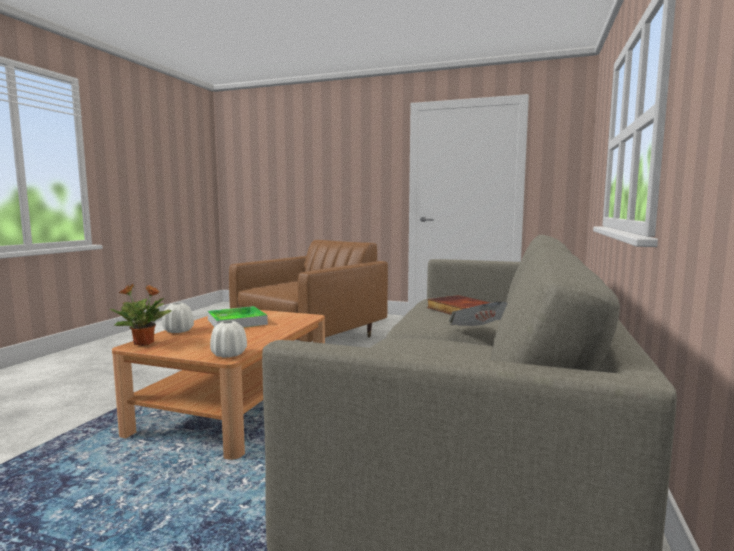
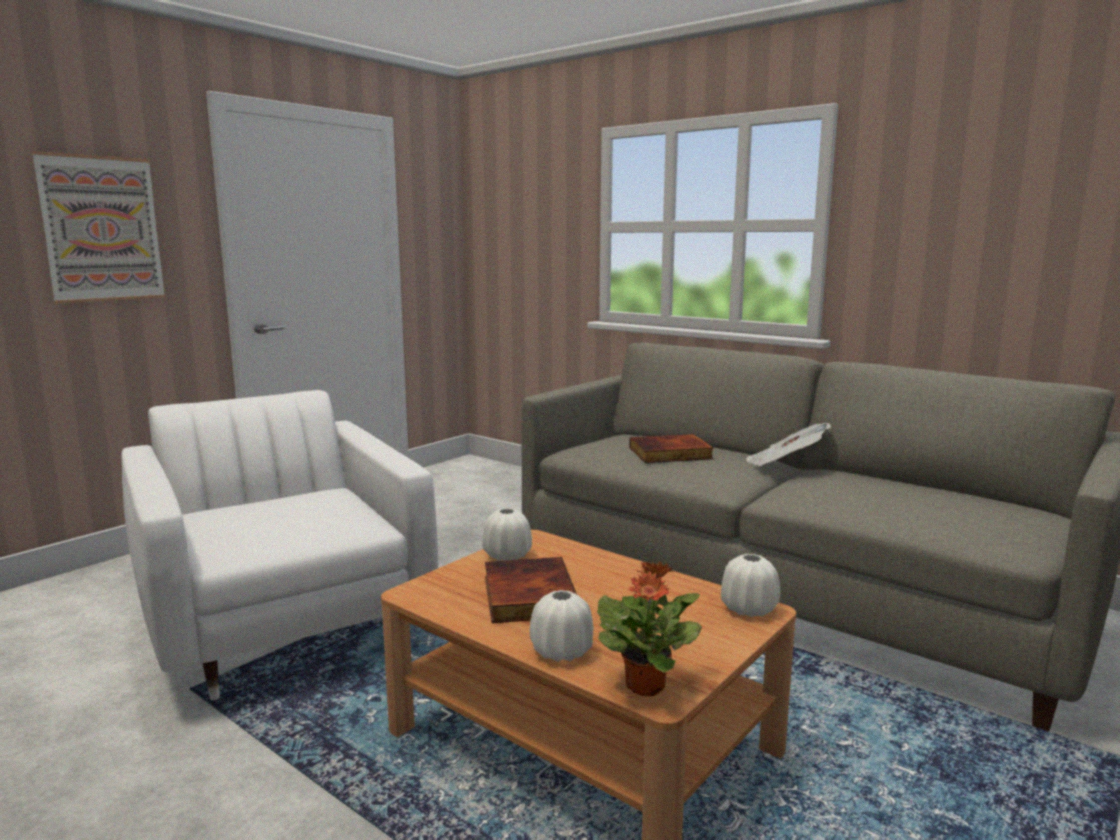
camera: 70 degrees left, 5 degrees up
tray [207,306,268,328] -> book [485,557,577,623]
brown armchair [229,240,388,342] -> white armchair [122,390,438,700]
none -> picture [32,151,166,304]
none -> white vase [482,508,532,561]

